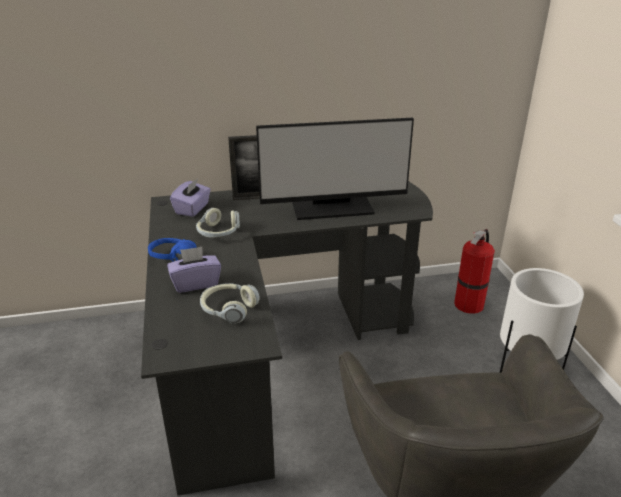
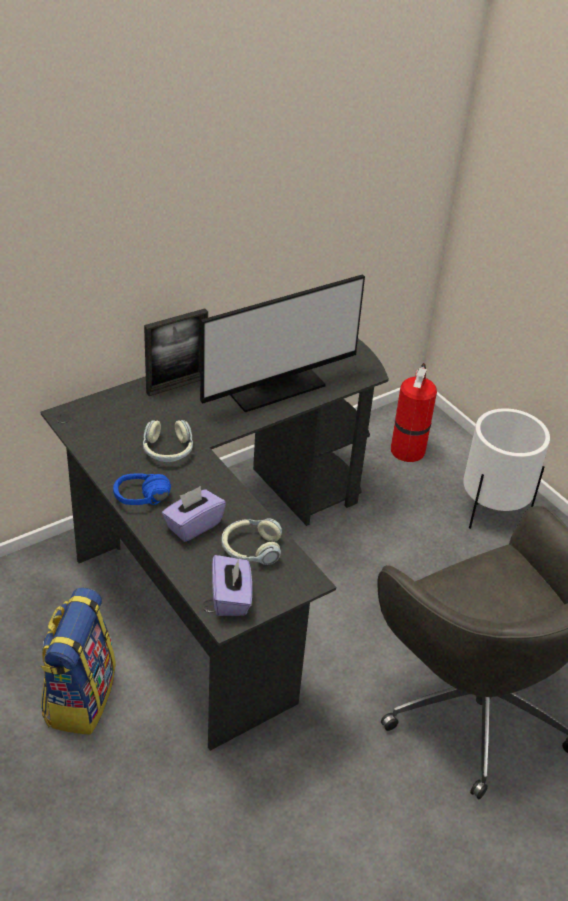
camera: 25 degrees left, 10 degrees up
purple tissue box [170,179,211,217] -> purple tissue box moved to [212,555,252,616]
none -> backpack [41,588,116,735]

